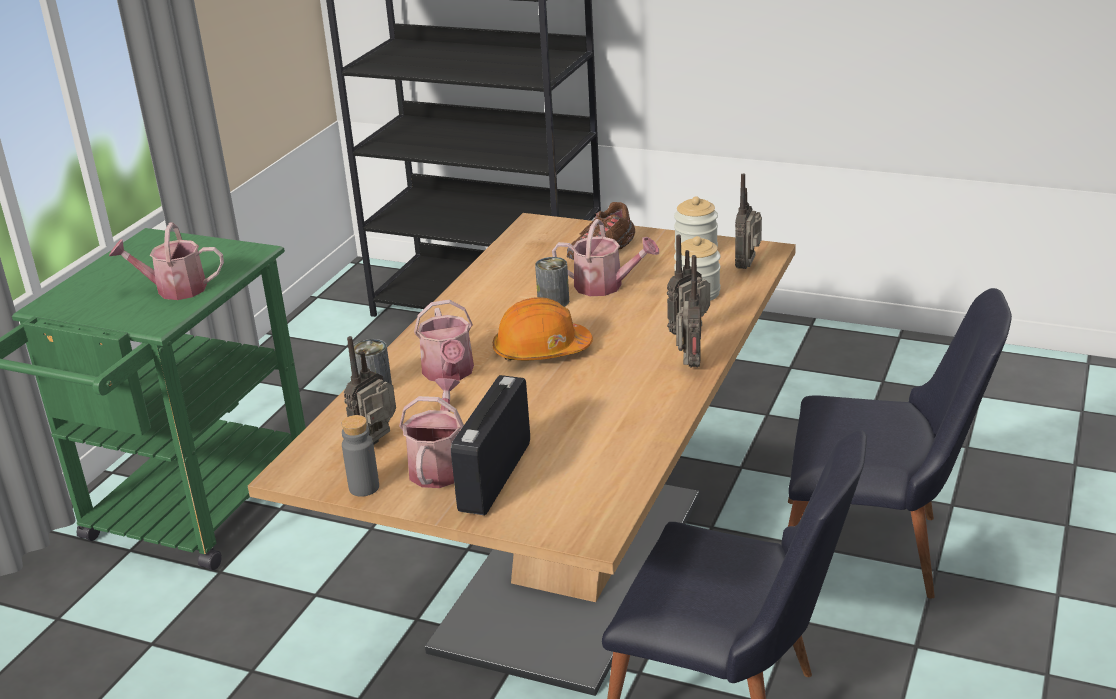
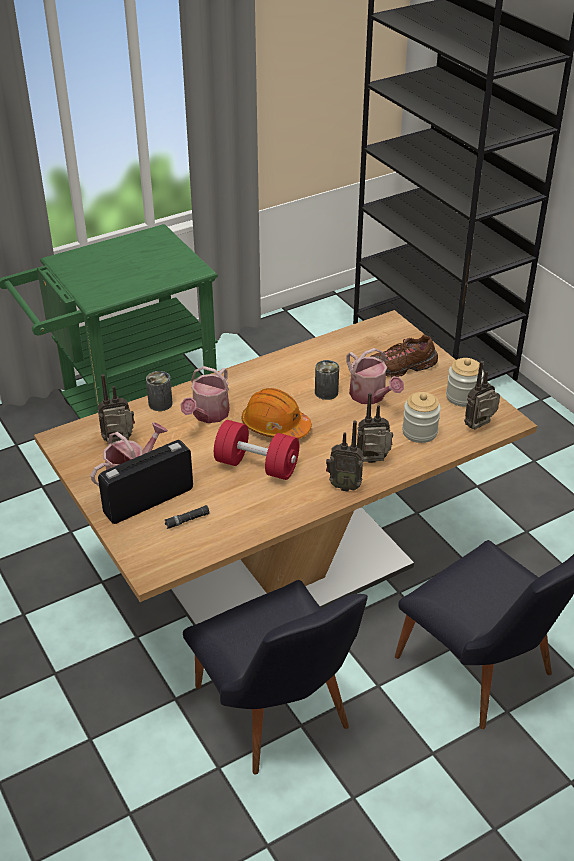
camera: 35 degrees right, 10 degrees up
watering can [109,222,224,300] -> none
grey bottle [341,415,379,497] -> none
radio [676,255,701,368] -> radio turned 60 degrees clockwise [326,420,364,492]
none -> black flashlight [165,505,210,529]
none -> red dumbbell [214,420,299,480]

